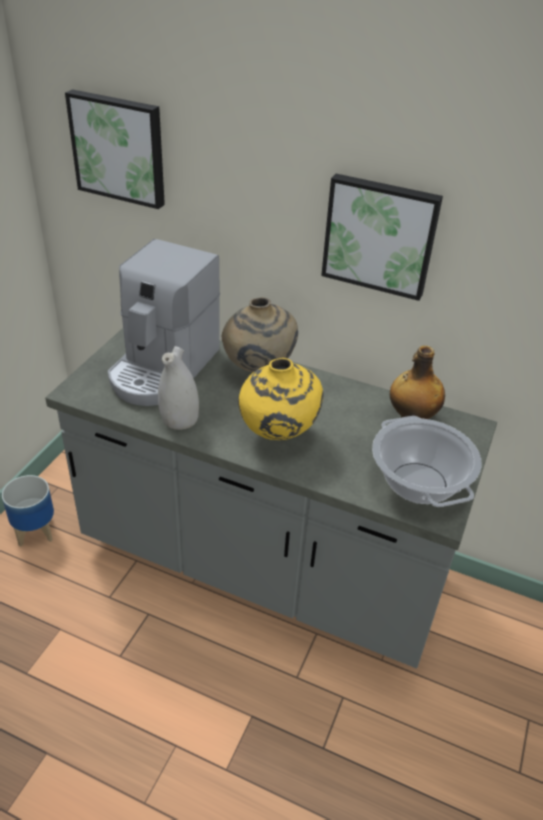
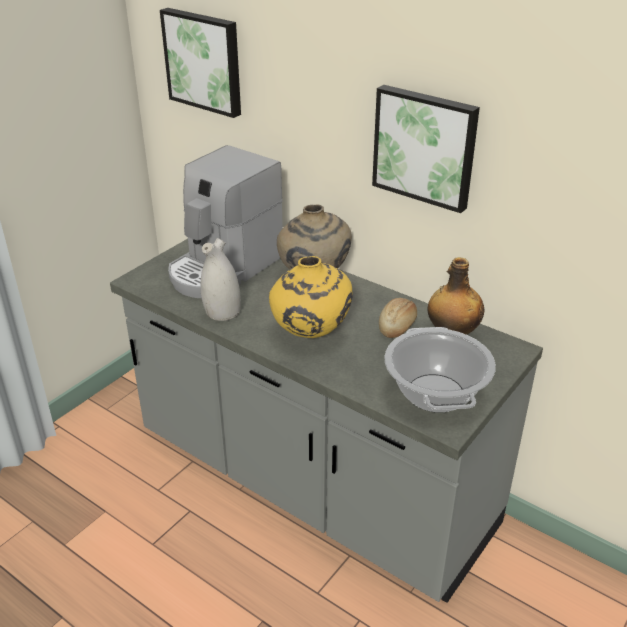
camera: 15 degrees right, 5 degrees down
planter [2,475,54,547] -> none
none -> bread [379,298,417,338]

